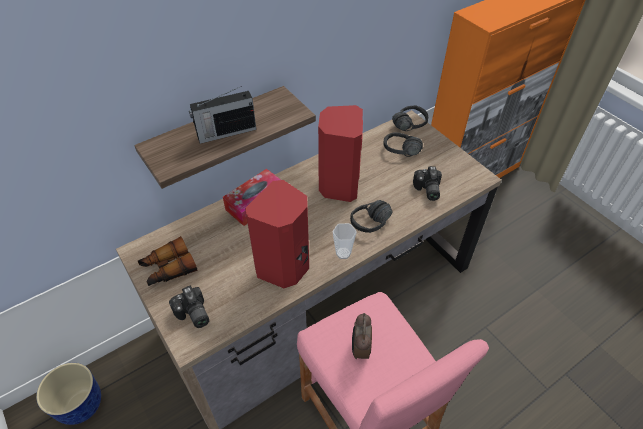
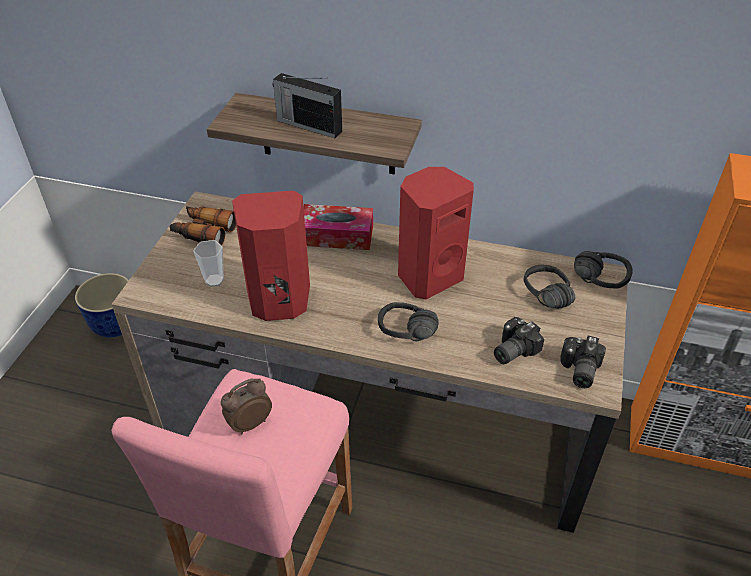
camera: 50 degrees right, 5 degrees down
camera [169,285,209,328] -> camera moved to [560,336,606,388]
cup [333,223,357,259] -> cup moved to [193,240,224,287]

